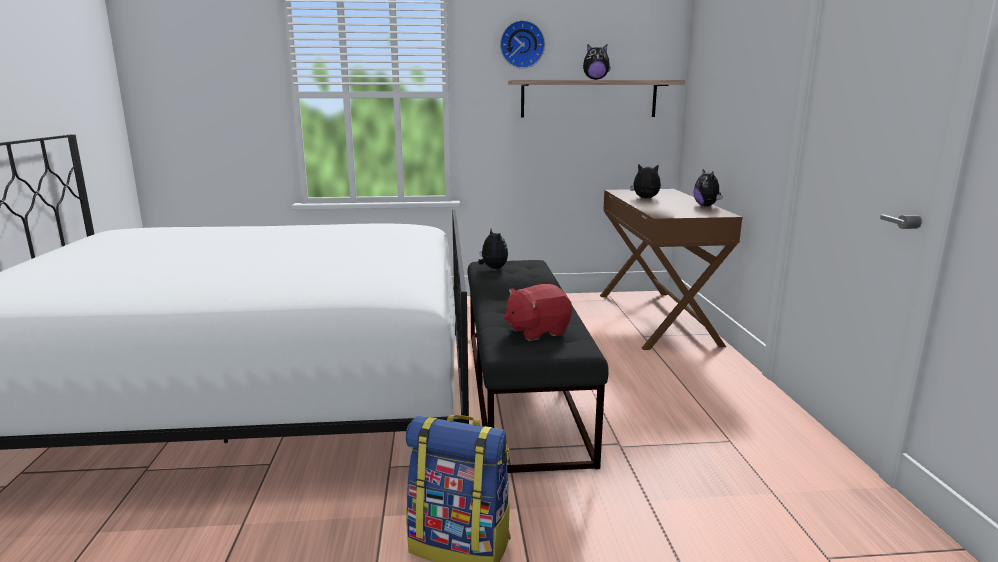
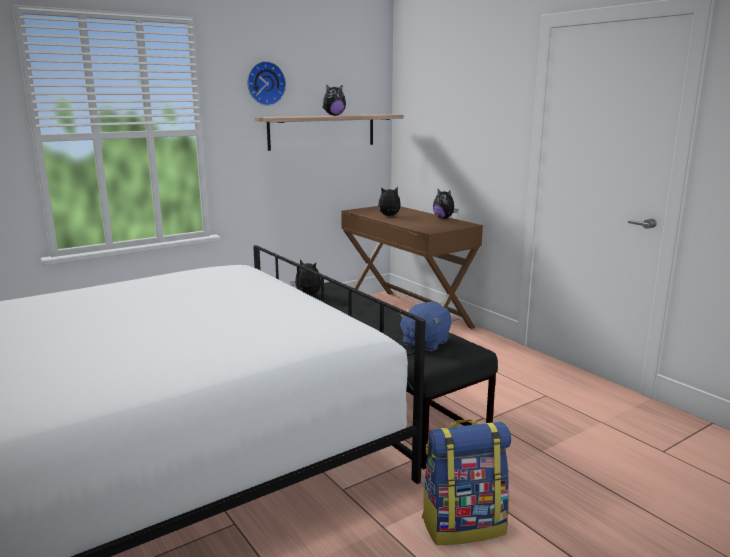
camera: 30 degrees left, 0 degrees up
red plush toy [504,284,572,341] -> blue plush toy [399,302,452,351]

